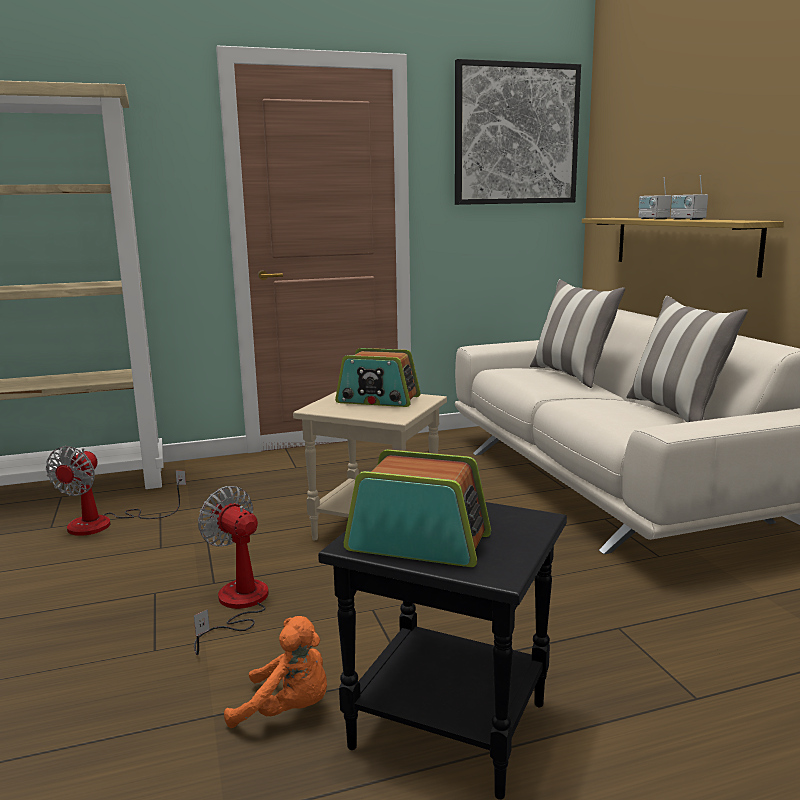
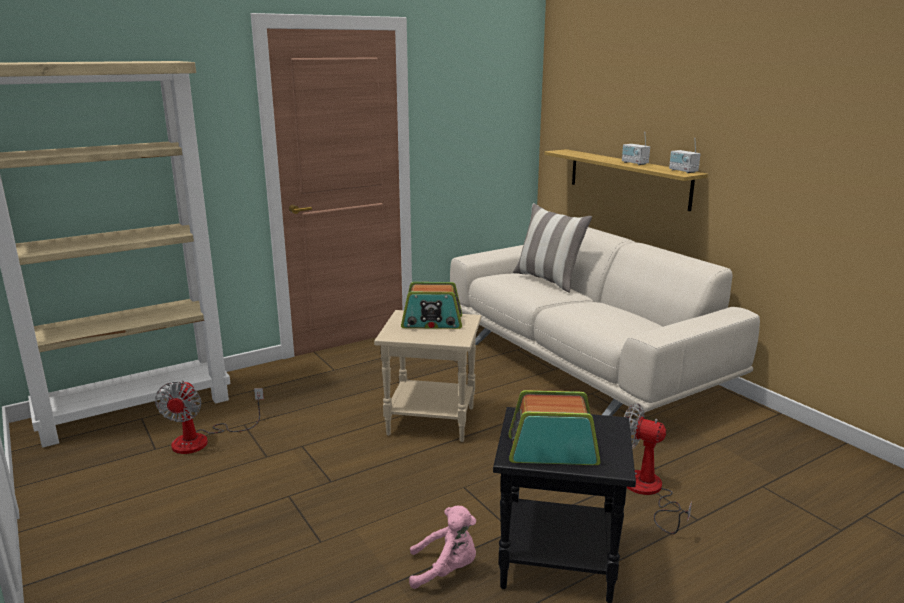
camera: 15 degrees left, 5 degrees up
fan [194,486,269,655] -> fan moved to [624,403,692,534]
orange plush toy [224,616,327,728] -> pink plush toy [409,506,476,589]
picture [455,59,581,205] -> none
pillow [626,296,748,422] -> none
radio [638,177,671,219] -> radio moved to [669,138,701,173]

